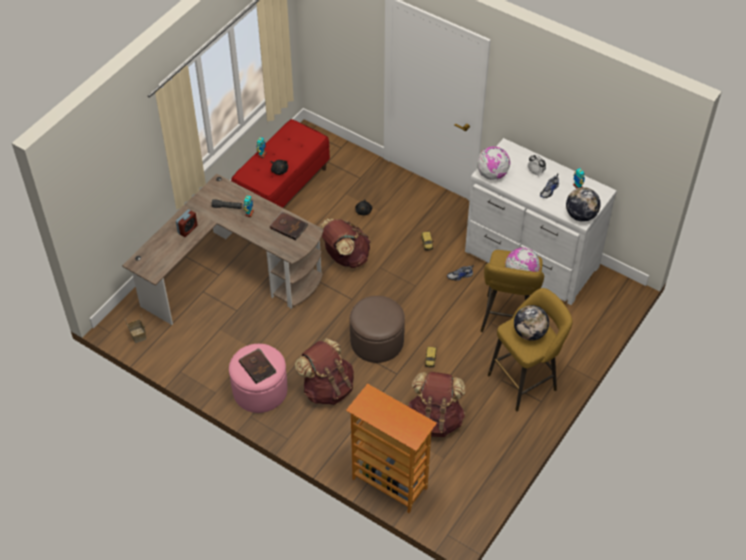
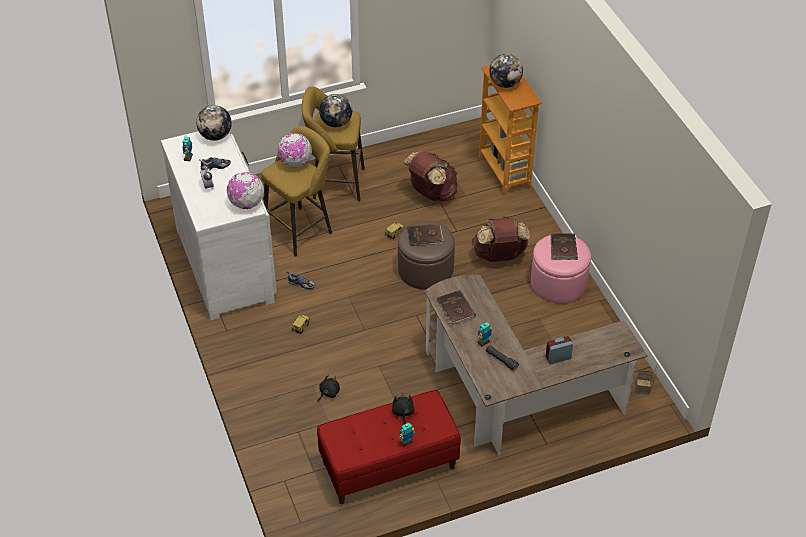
camera: 145 degrees left, 5 degrees down
brown backpack [318,219,371,268] -> none
none -> brown book [407,224,444,246]
none -> globe [489,54,523,88]

